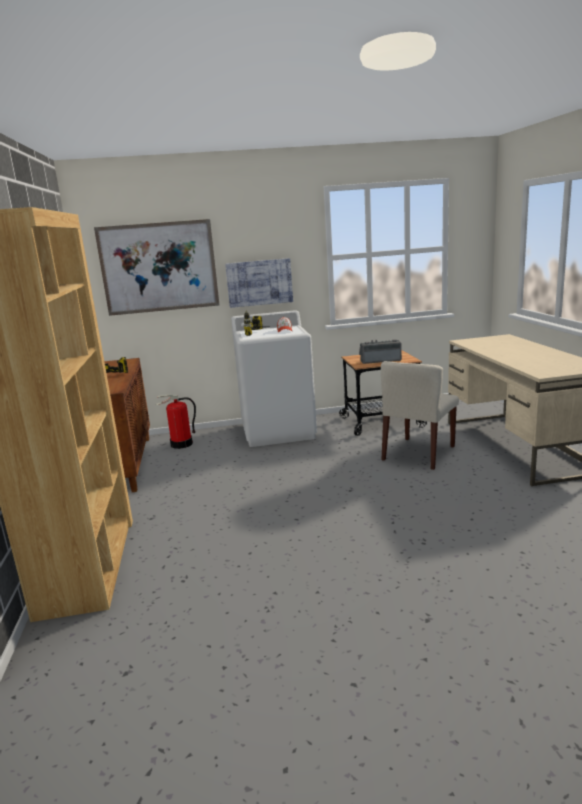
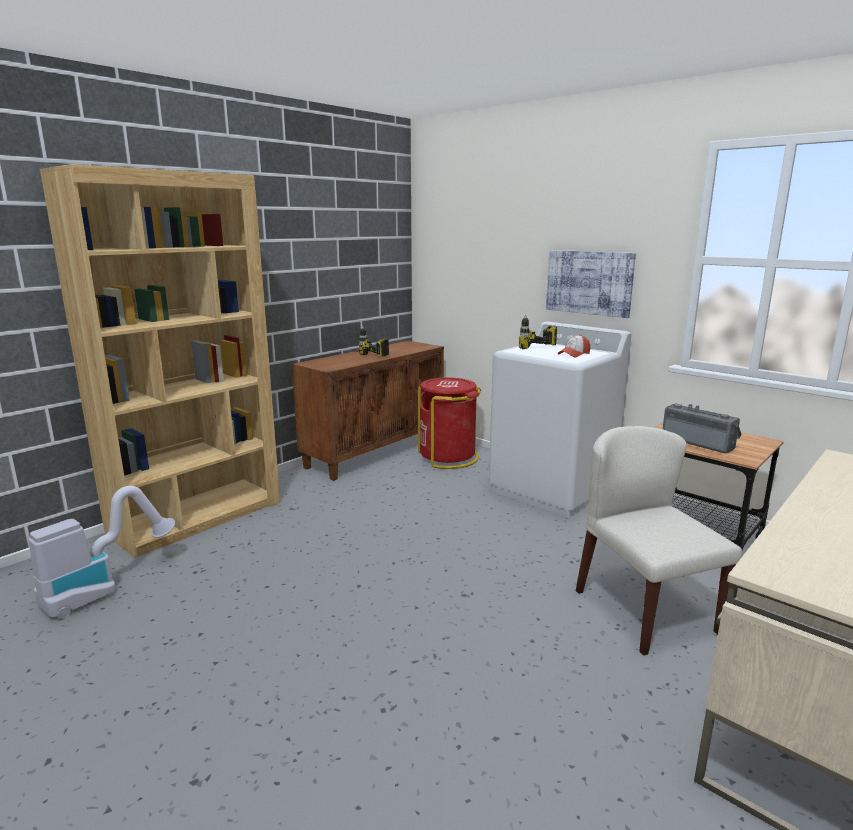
camera: 50 degrees right, 0 degrees up
picture [94,219,219,316] -> none
fire extinguisher [156,395,196,449] -> red trash can [418,377,481,469]
beige chair [381,361,459,470] -> beige chair turned 75 degrees clockwise [576,426,742,656]
none -> vacuum cleaner [29,486,175,619]

